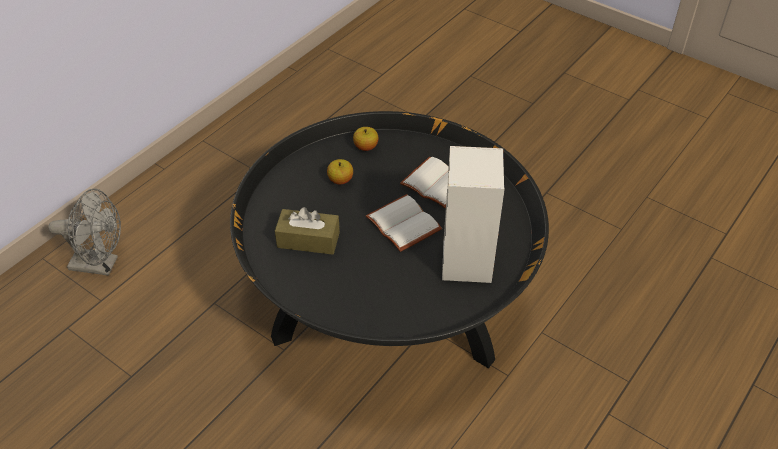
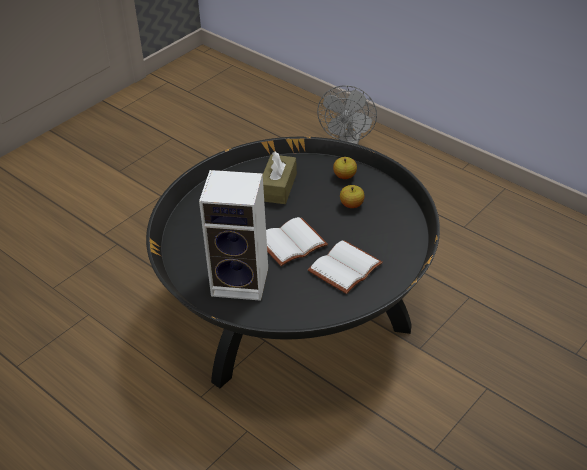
camera: 95 degrees right, 5 degrees down
apple [353,127,378,151] -> apple moved to [333,157,357,179]

